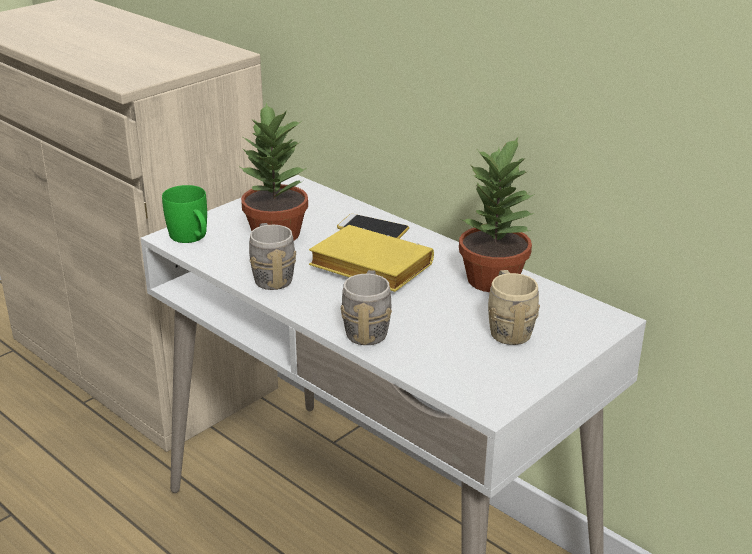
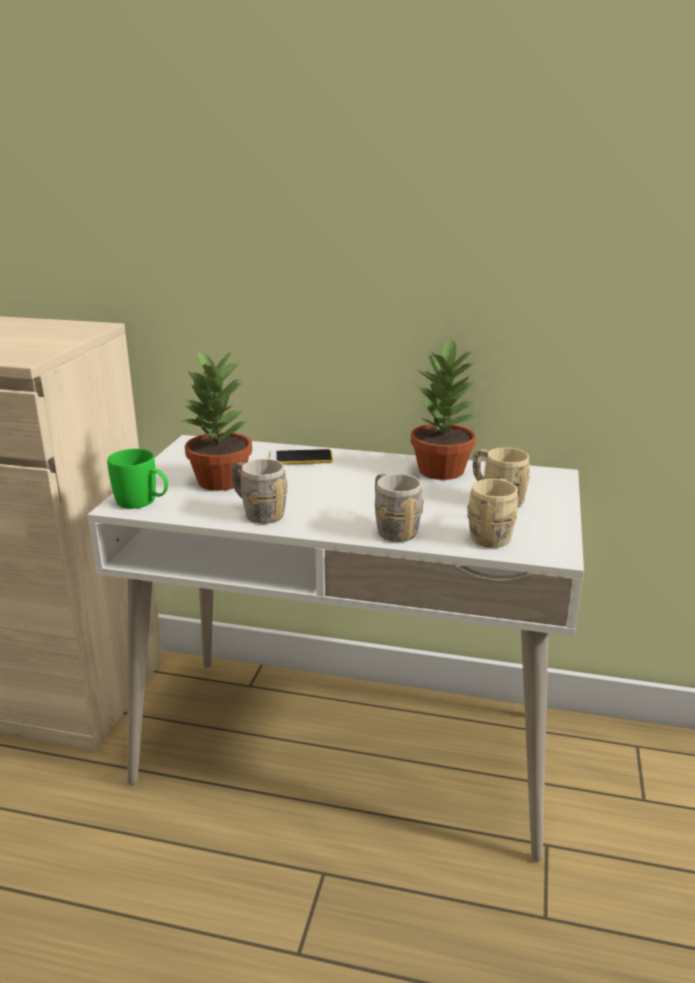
camera: 30 degrees left, 5 degrees down
yellow book [309,225,434,292] -> none
none -> beige mug [467,478,518,548]

